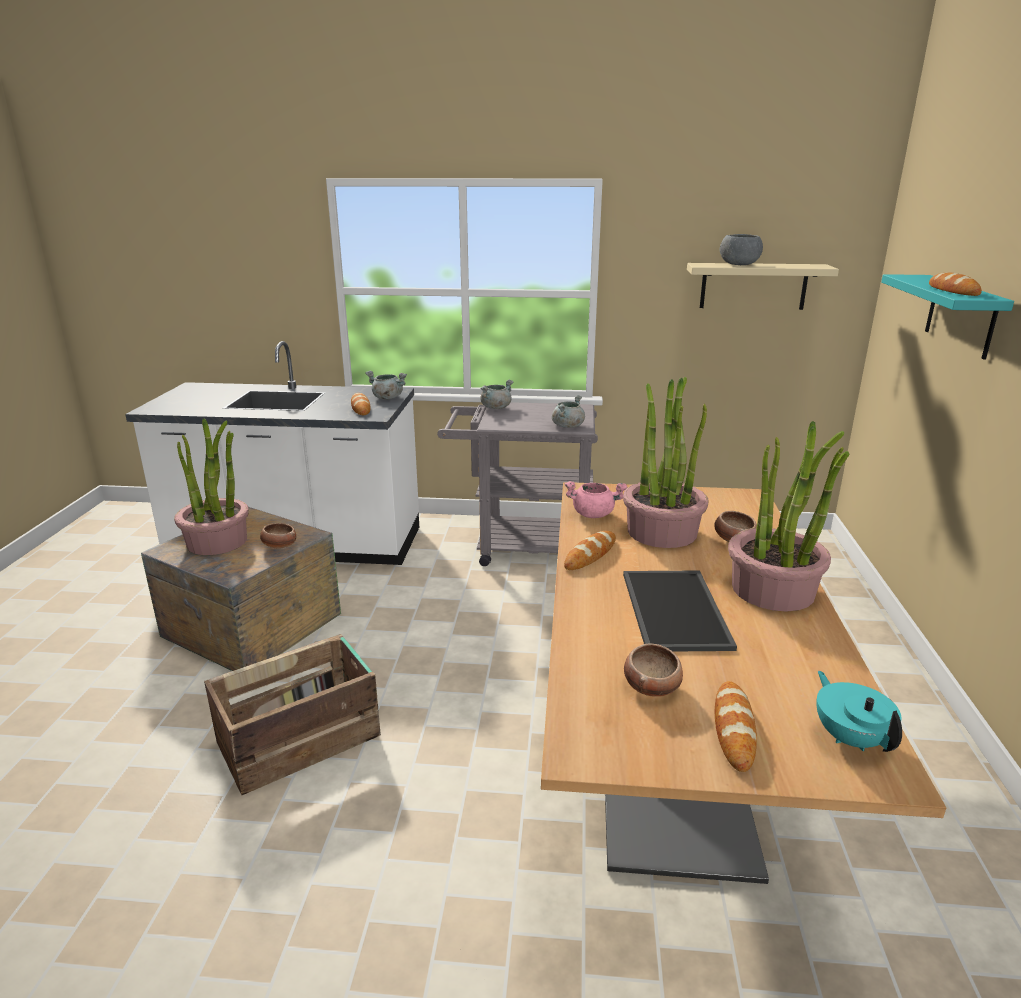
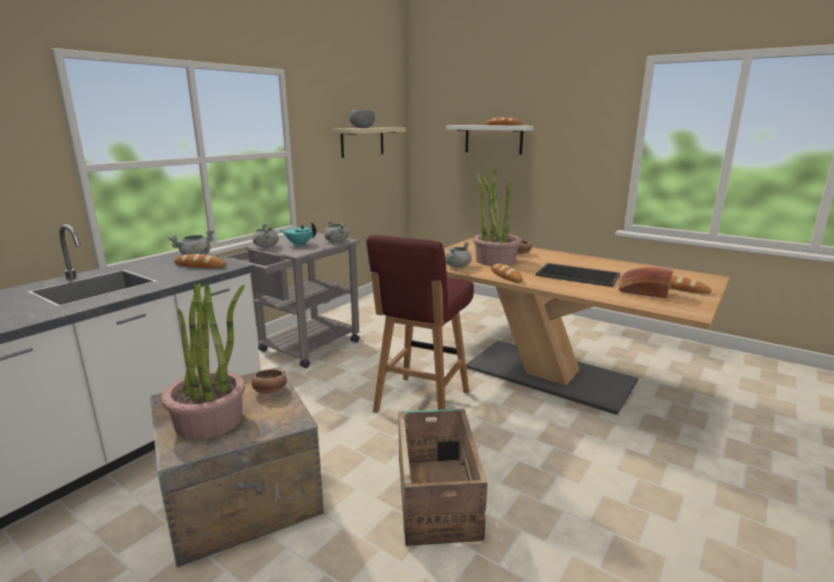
camera: 60 degrees left, 5 degrees down
pink cooking pot [565,481,627,518] -> grey cooking pot [445,242,472,268]
bowl [624,643,683,697] -> bread [619,267,674,298]
potted plant [728,421,849,612] -> none
turquoise teapot [816,671,902,752] -> turquoise teapot moved to [280,222,316,246]
turquoise shelf [881,274,1014,360] -> white shelf [446,125,533,155]
none -> red stool [366,235,474,413]

